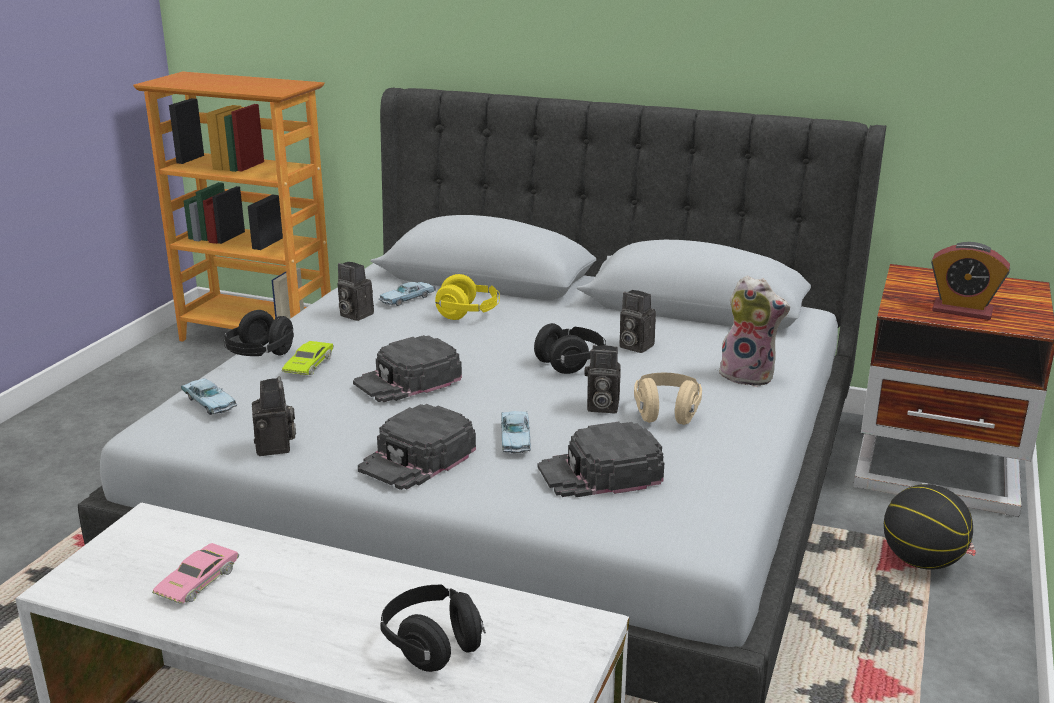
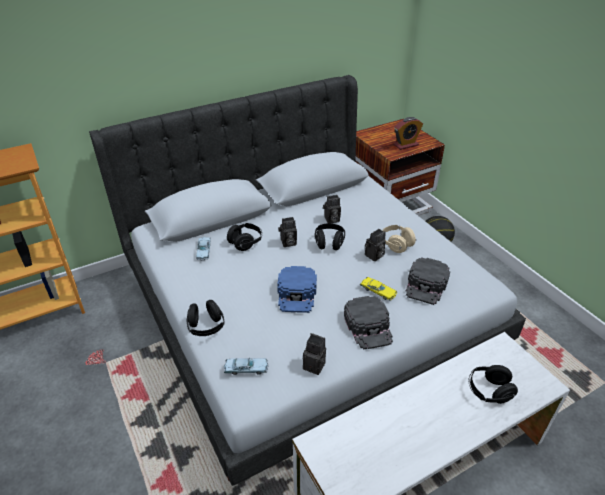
camera: 50 degrees left, 15 degrees up
pink toy car [152,543,239,604] -> none
green toy car [281,341,334,375] -> none
camera [338,262,374,321] -> camera moved to [278,217,297,247]
black cap [353,335,462,402] -> blue cap [277,266,317,313]
yellow headphones [435,274,500,320] -> black headphones [227,223,262,251]
blue toy car [501,411,531,454] -> yellow toy car [360,277,397,301]
plush toy [719,275,790,387] -> none

